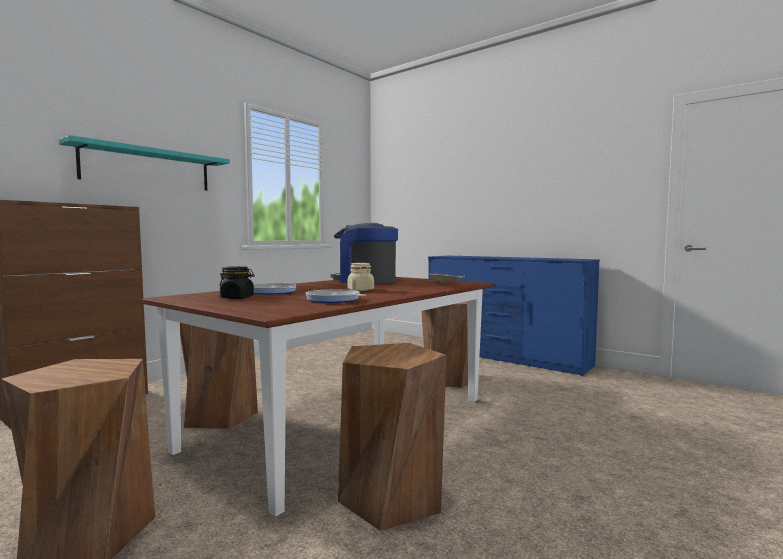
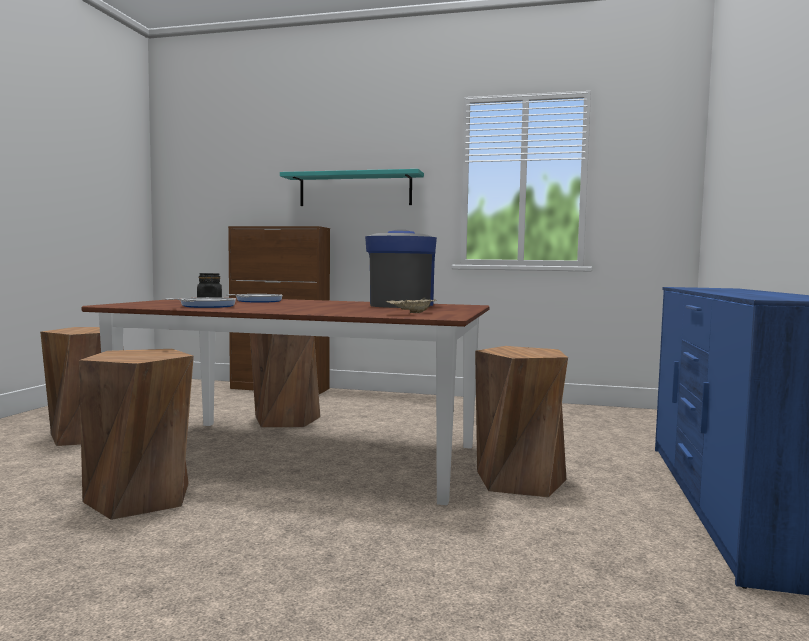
camera: 65 degrees right, 0 degrees up
beige jar [348,263,374,291] -> none

